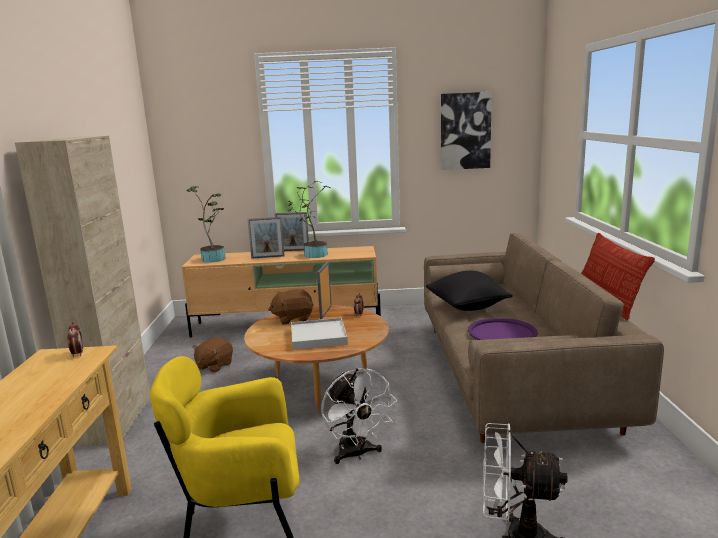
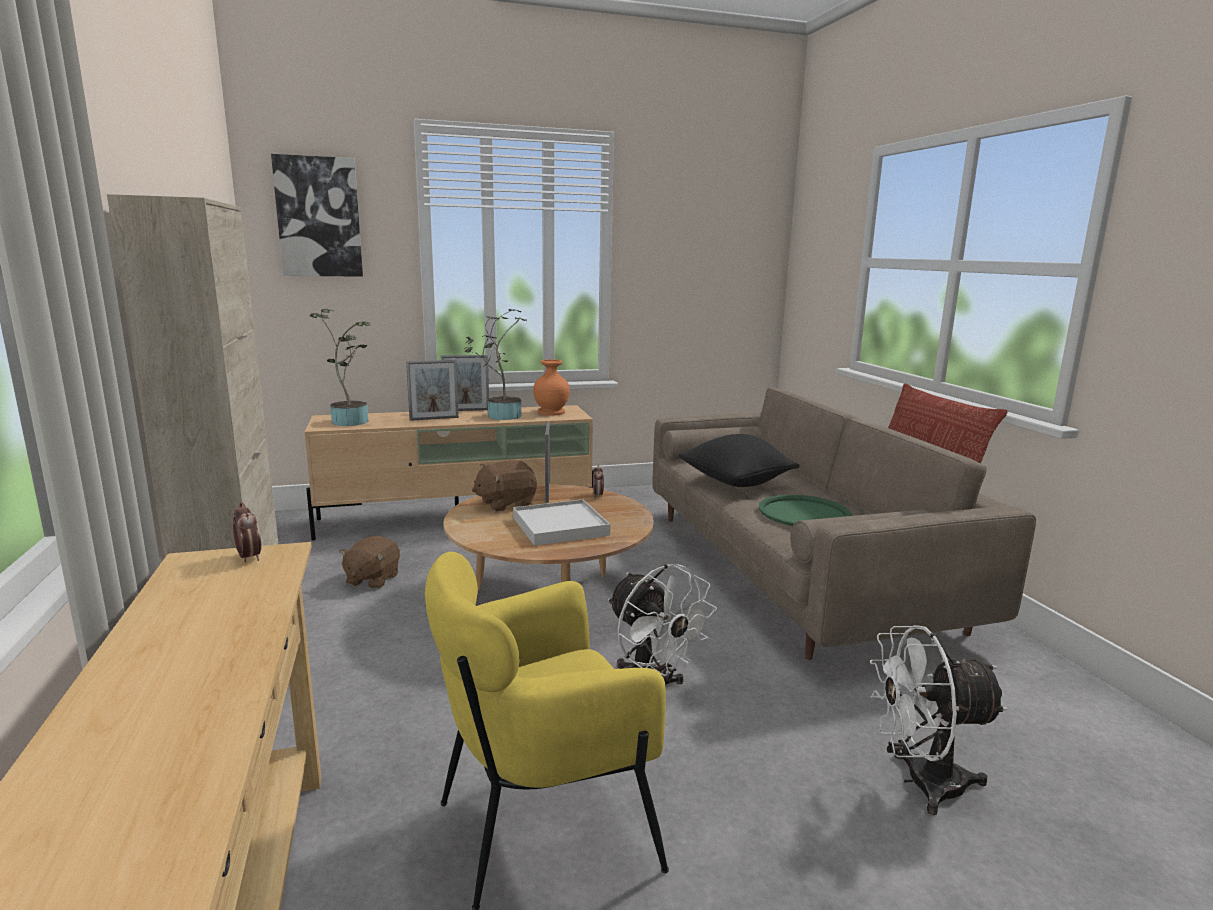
camera: 15 degrees left, 0 degrees up
picture [441,92,492,170] -> picture moved to [271,154,363,277]
purple tray [468,318,538,340] -> green tray [759,495,852,526]
none -> orange vase [533,359,570,416]

